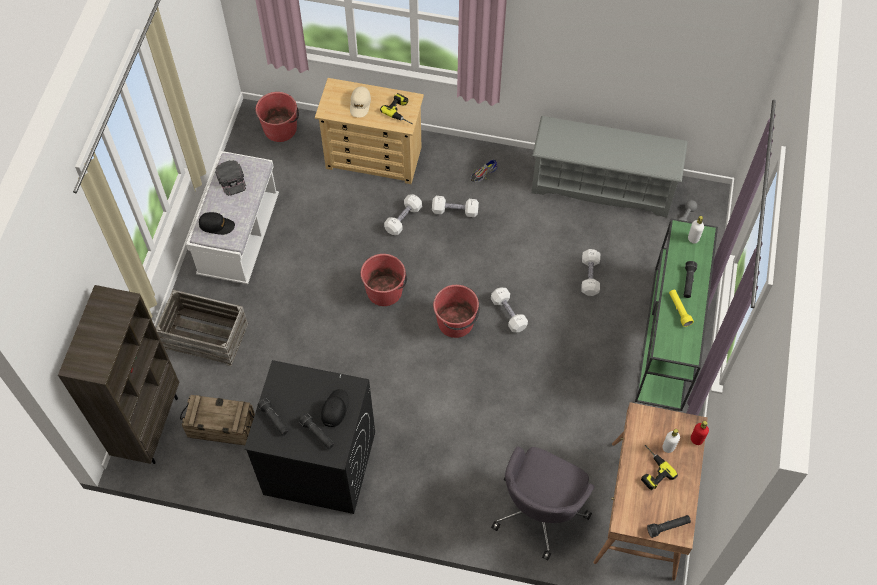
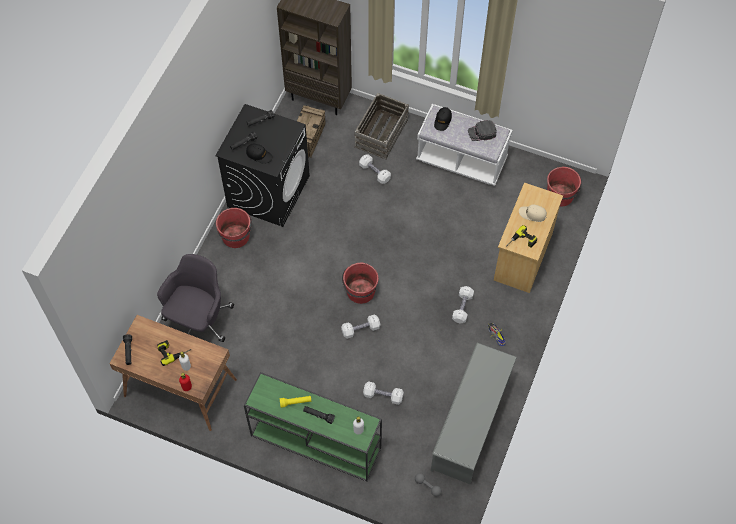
camera: 100 degrees right, 0 degrees up
red bucket [360,254,407,306] -> red bucket moved to [216,208,252,248]
white dumbbell [384,194,422,235] -> white dumbbell moved to [359,154,391,184]
grey office chair [491,446,595,561] -> grey office chair turned 75 degrees clockwise [157,254,234,342]

